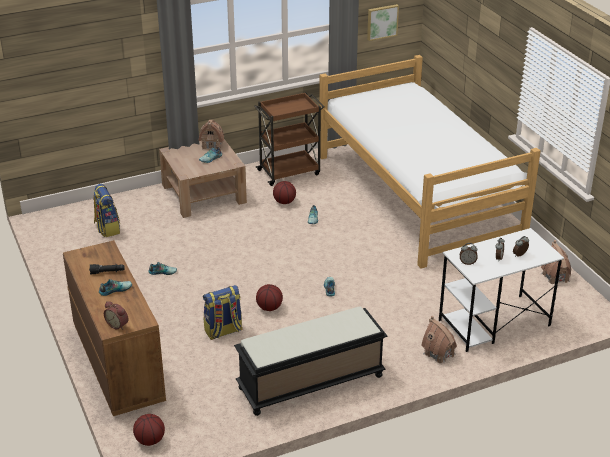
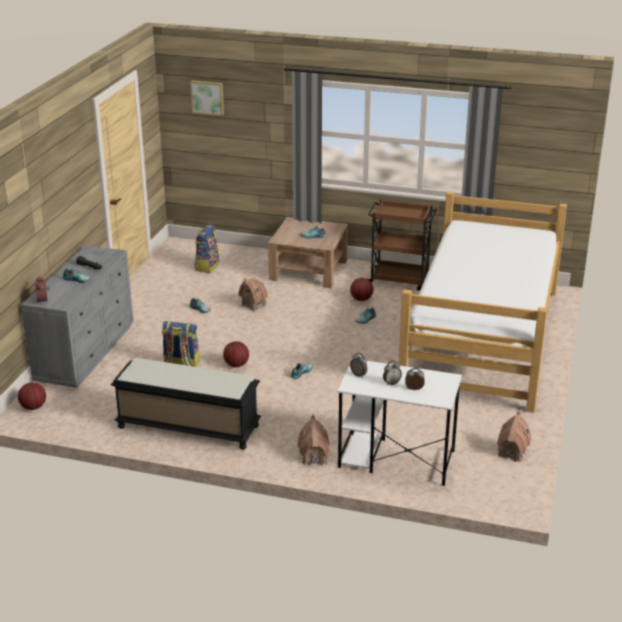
camera: 40 degrees right, 5 degrees down
brown dresser [63,240,166,416] -> grey dresser [21,245,134,388]
toy house [198,120,224,150] -> toy house moved to [238,278,268,311]
picture [367,4,399,41] -> picture moved to [191,80,224,116]

